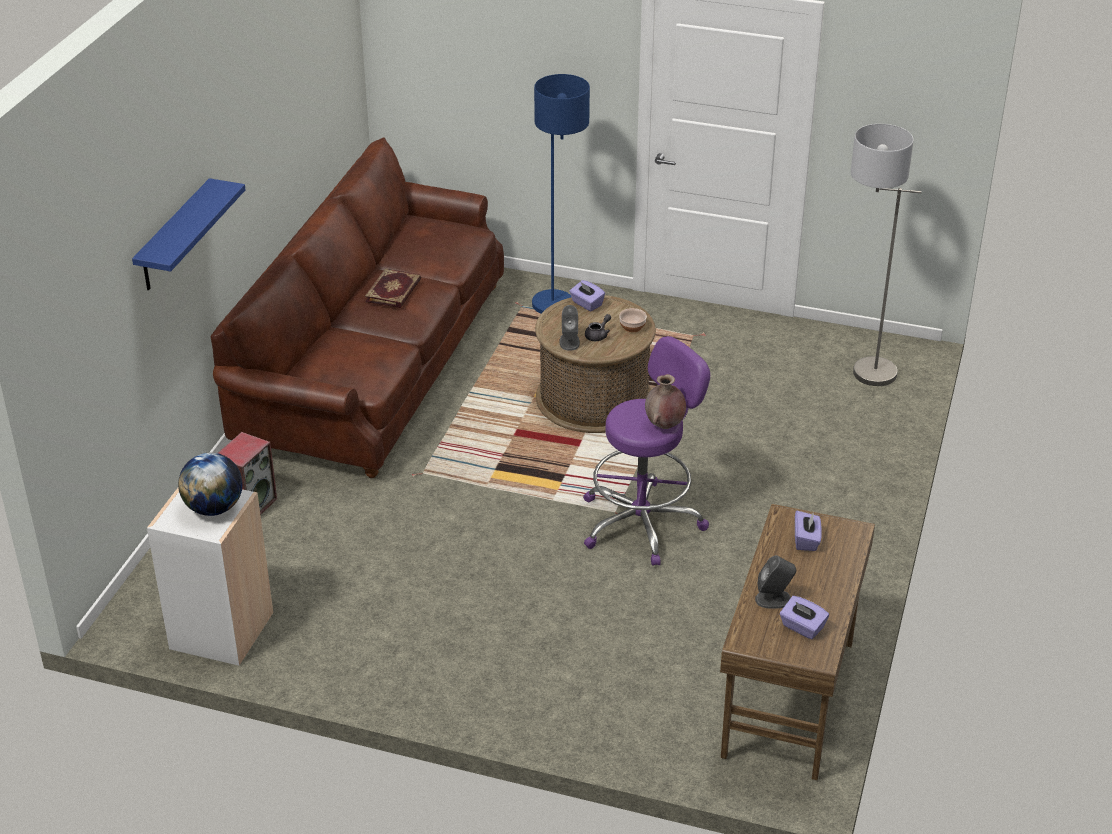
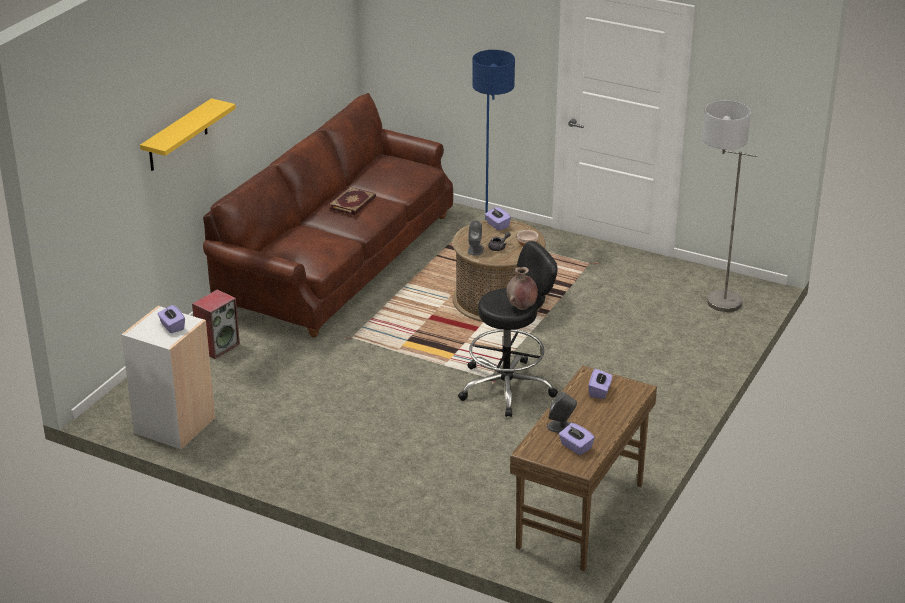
camera: 10 degrees right, 5 degrees down
blue shelf [132,178,246,290] -> yellow shelf [140,98,236,171]
globe [178,453,243,516] -> purple tissue box [157,305,185,333]
purple stool [583,336,710,566] -> black stool [458,241,558,417]

